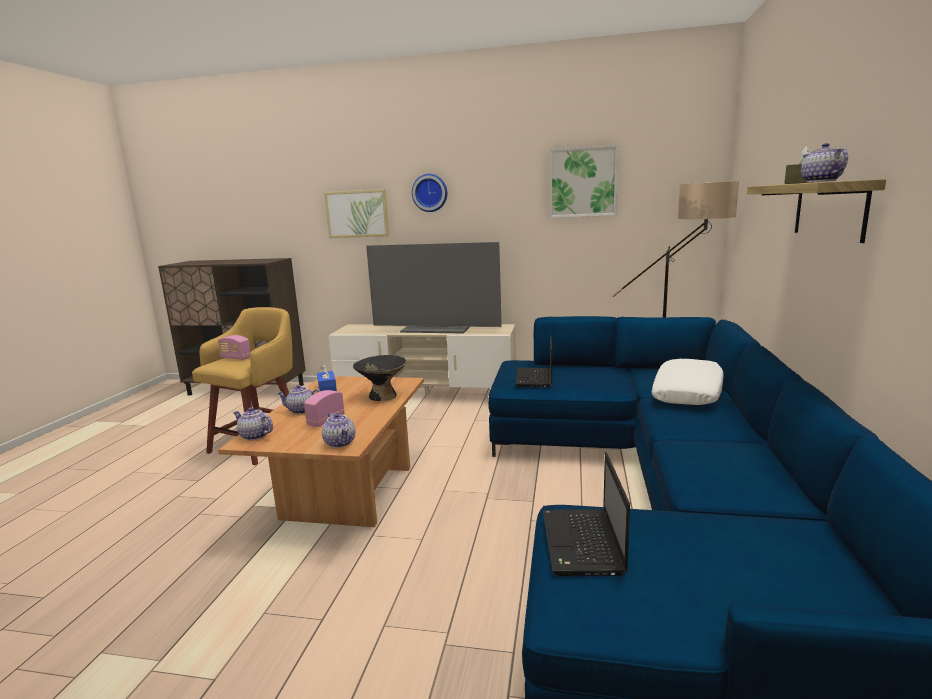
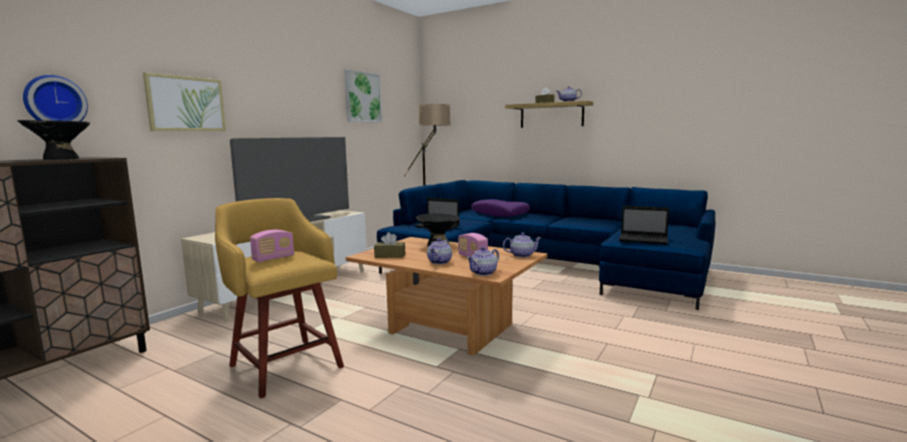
camera: 70 degrees left, 5 degrees down
blue tissue box [317,364,337,391] -> brown tissue box [374,232,405,258]
wall clock [412,174,447,212] -> wall clock moved to [23,75,88,121]
white pillow [651,359,723,405] -> purple pillow [471,199,530,217]
none -> black bowl [17,120,90,160]

